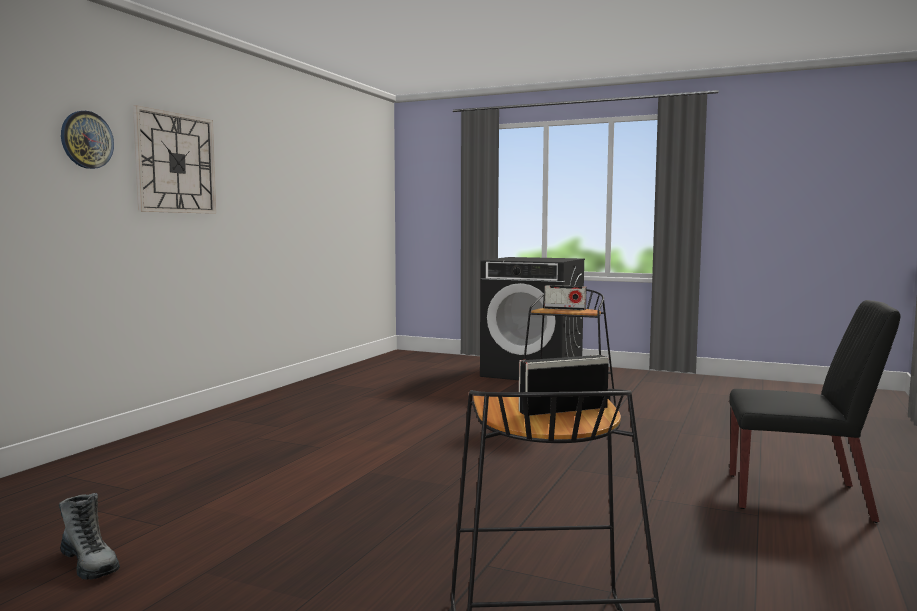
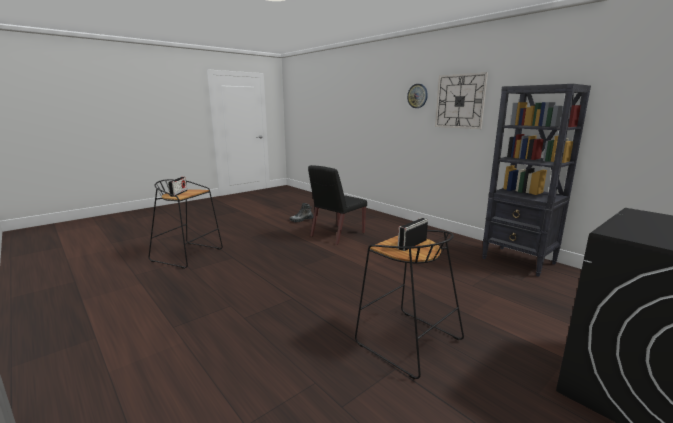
camera: 115 degrees right, 10 degrees up
black chair [729,300,900,523] -> black chair moved to [308,165,367,245]
none -> black bookcase [482,84,591,277]

